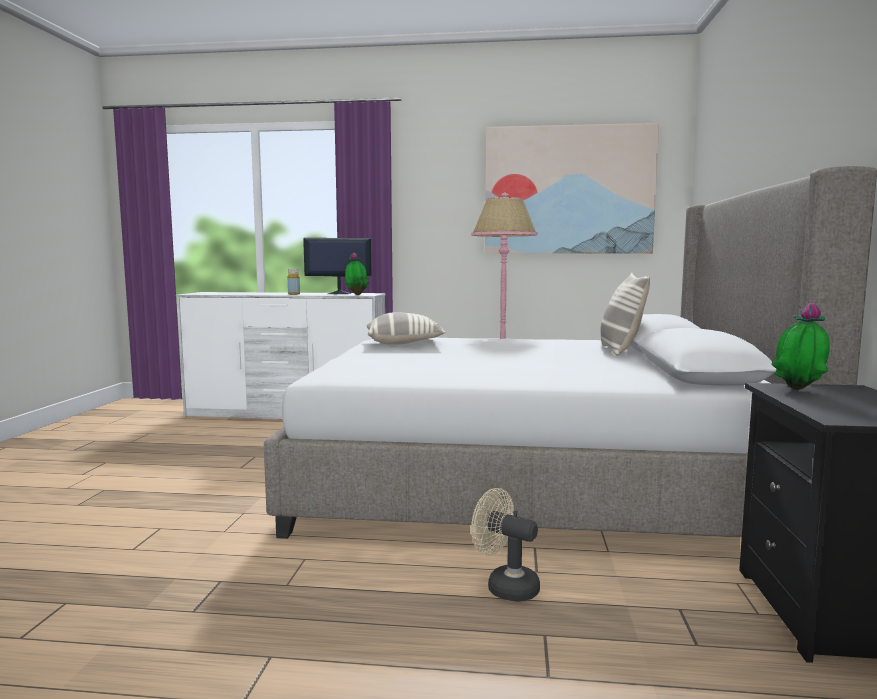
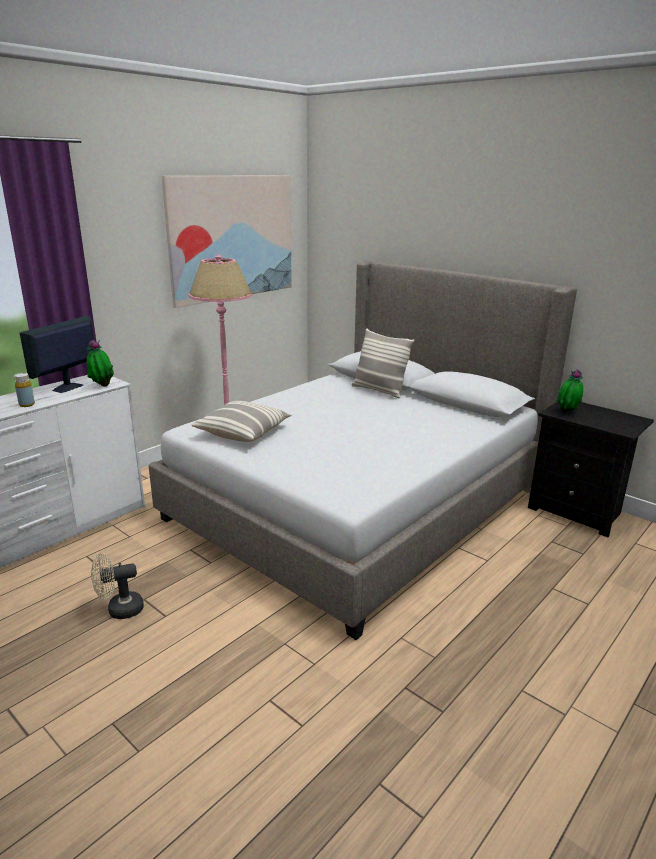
camera: 55 degrees left, 15 degrees up
beige fan [471,488,540,602] -> beige fan moved to [91,553,144,619]

